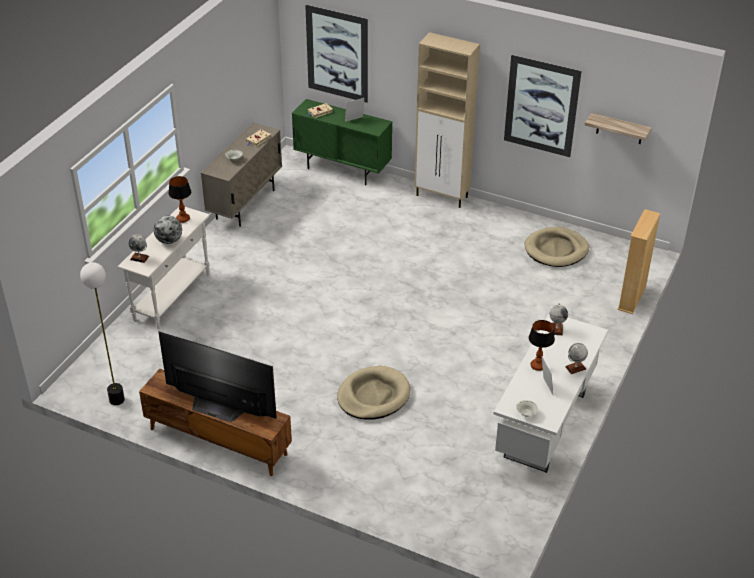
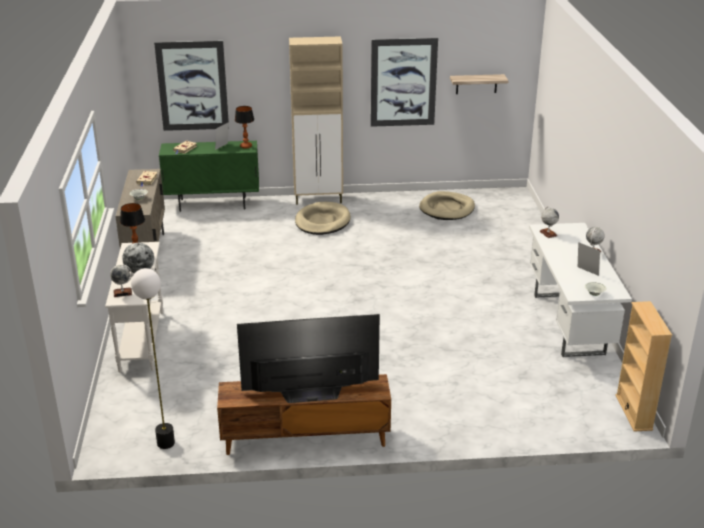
camera: 30 degrees left, 10 degrees down
beige dog bed [337,366,410,419] -> beige dog bed moved to [295,202,351,235]
table lamp [529,320,555,371] -> table lamp moved to [235,106,254,149]
beige bookcase [617,209,660,314] -> beige bookcase moved to [615,301,672,432]

